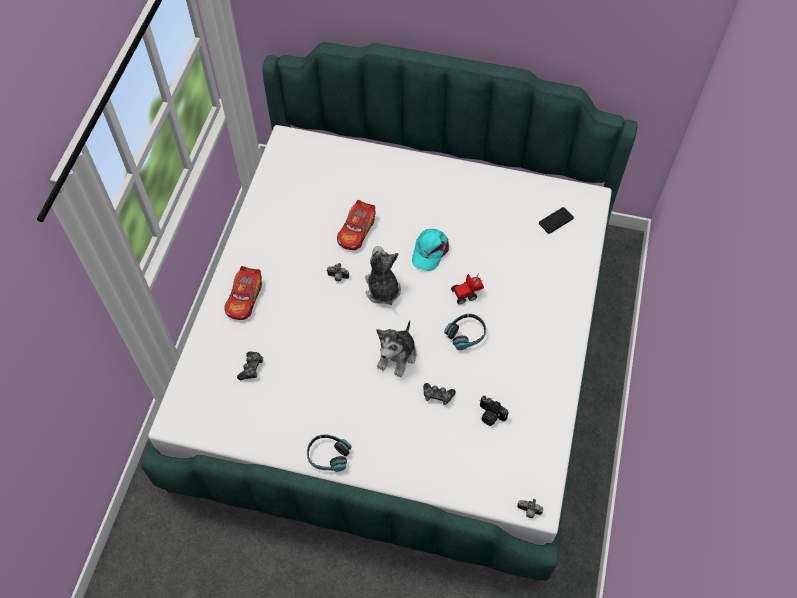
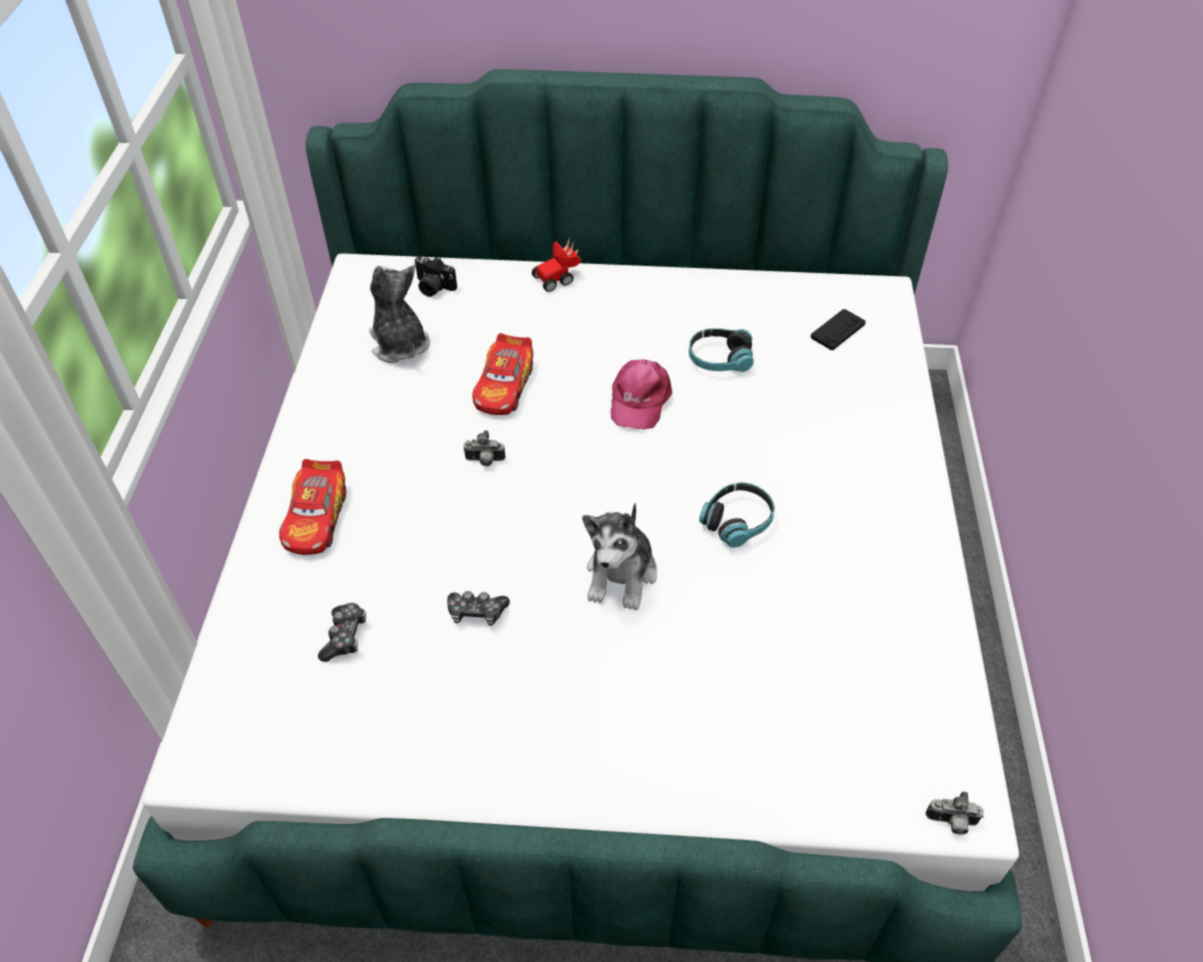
camera: 10 degrees left, 10 degrees down
headphones [307,434,351,472] -> headphones moved to [689,328,754,372]
plush toy [365,246,401,305] -> plush toy moved to [369,266,430,363]
turquoise cap [412,229,449,271] -> pink cap [611,359,672,429]
game controller [423,383,456,405] -> game controller moved to [447,591,510,626]
toy car [451,274,484,304] -> toy car moved to [532,237,582,292]
camera [480,396,509,426] -> camera moved to [414,256,457,297]

